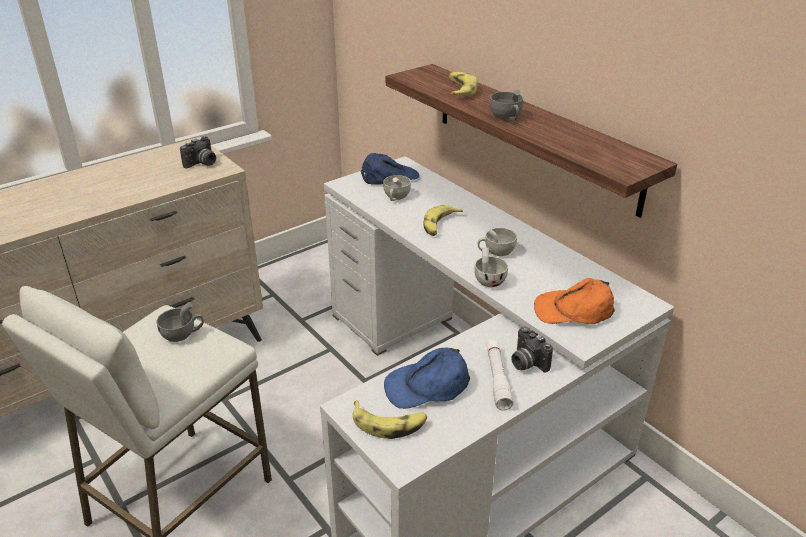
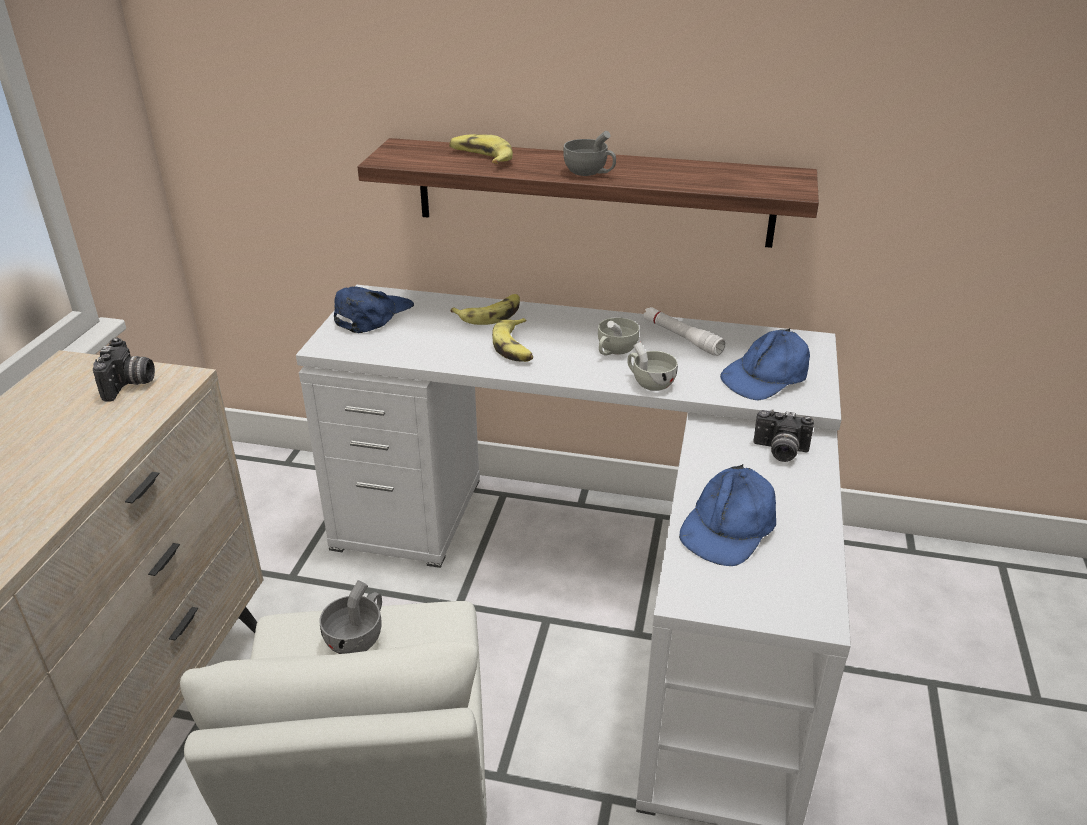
camera: 40 degrees left, 0 degrees up
banana [353,400,427,439] -> banana moved to [451,294,520,325]
white cup [383,175,411,201] -> none
white flashlight [486,339,513,411] -> white flashlight moved to [644,307,726,356]
orange cap [534,278,615,324] -> blue cap [720,328,810,400]

